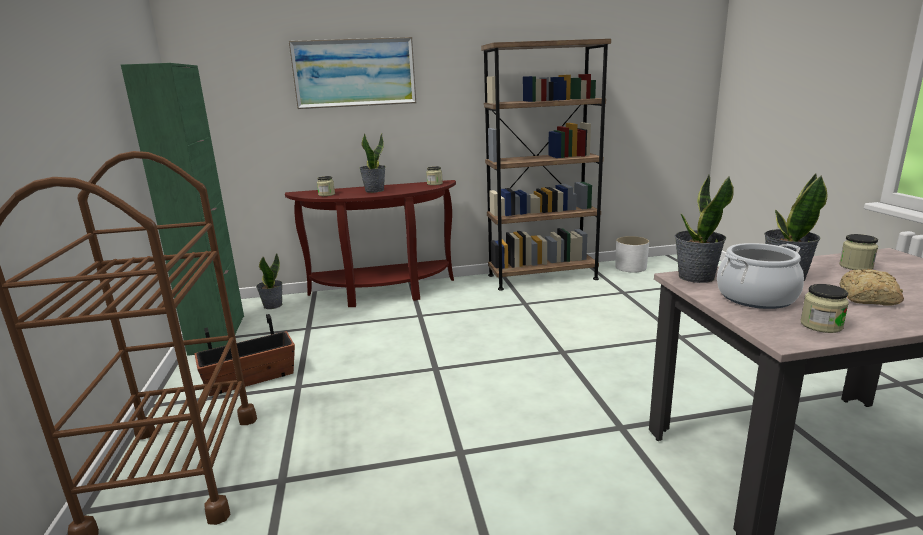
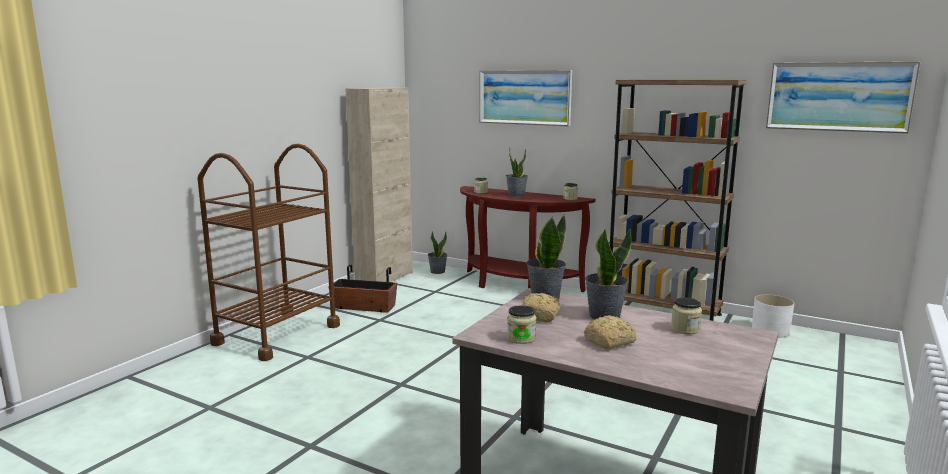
camera: 40 degrees right, 5 degrees down
green cabinet [121,63,244,356] -> beige cabinet [345,88,413,282]
cooking pot [717,243,804,309] -> bread [522,293,561,322]
none -> picture [766,61,920,133]

